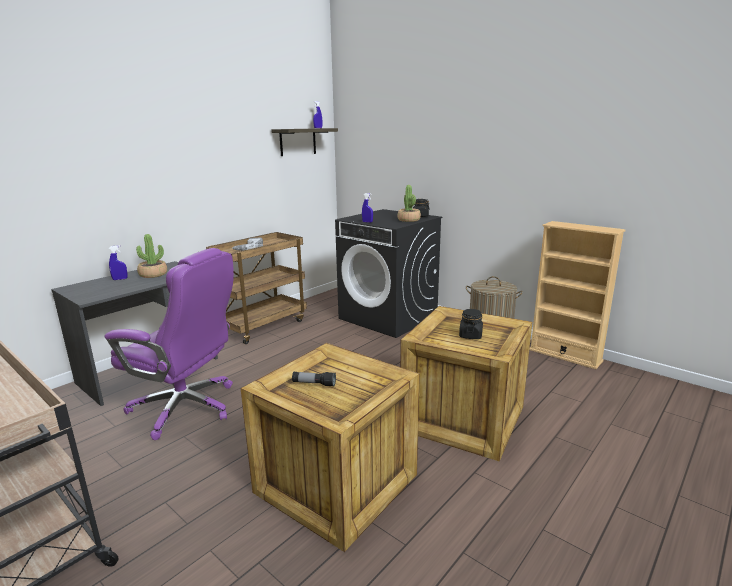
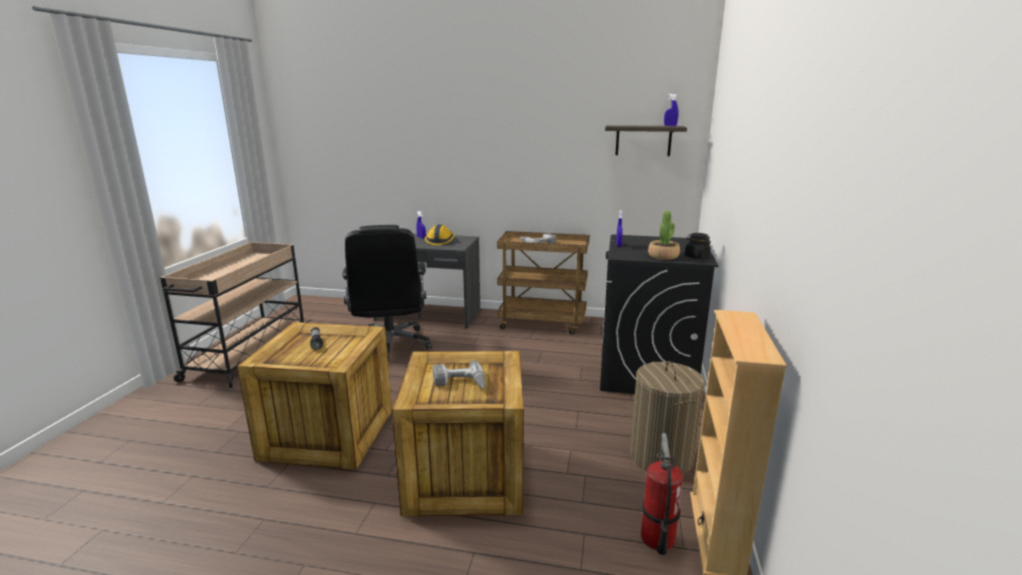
camera: 60 degrees right, 0 degrees up
purple office chair [105,248,234,440] -> black office chair [342,225,432,362]
potted plant [136,234,167,278] -> hard hat [425,225,455,245]
black jar [459,309,483,339] -> power drill [433,360,486,388]
none -> fire extinguisher [641,433,683,555]

